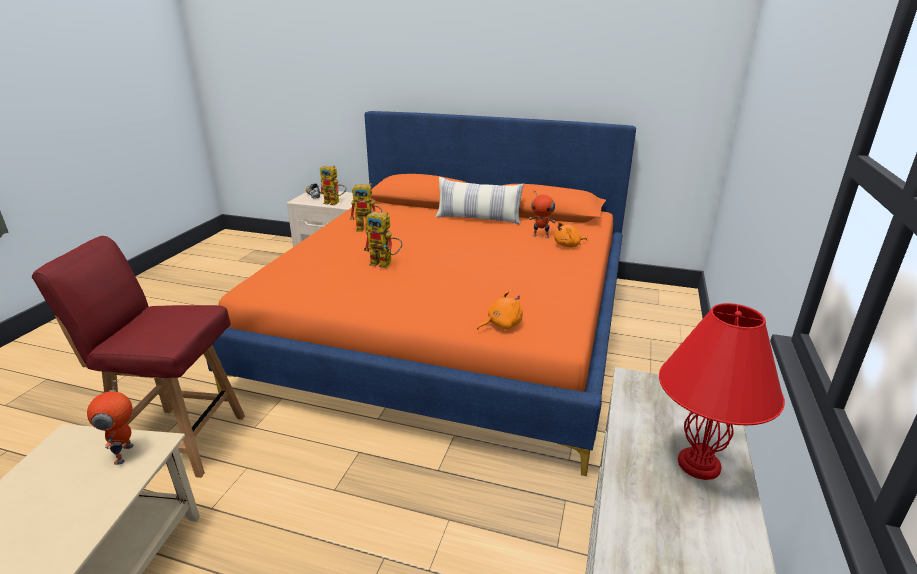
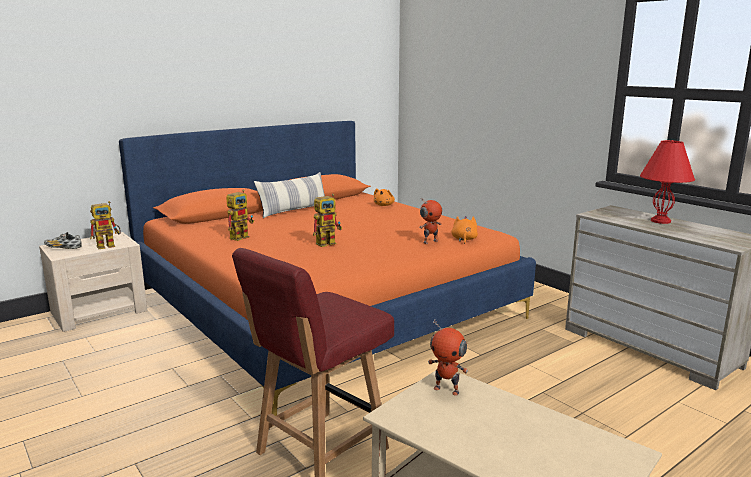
camera: 55 degrees left, 10 degrees down
toy robot [529,190,556,238] -> toy robot moved to [419,199,442,244]

